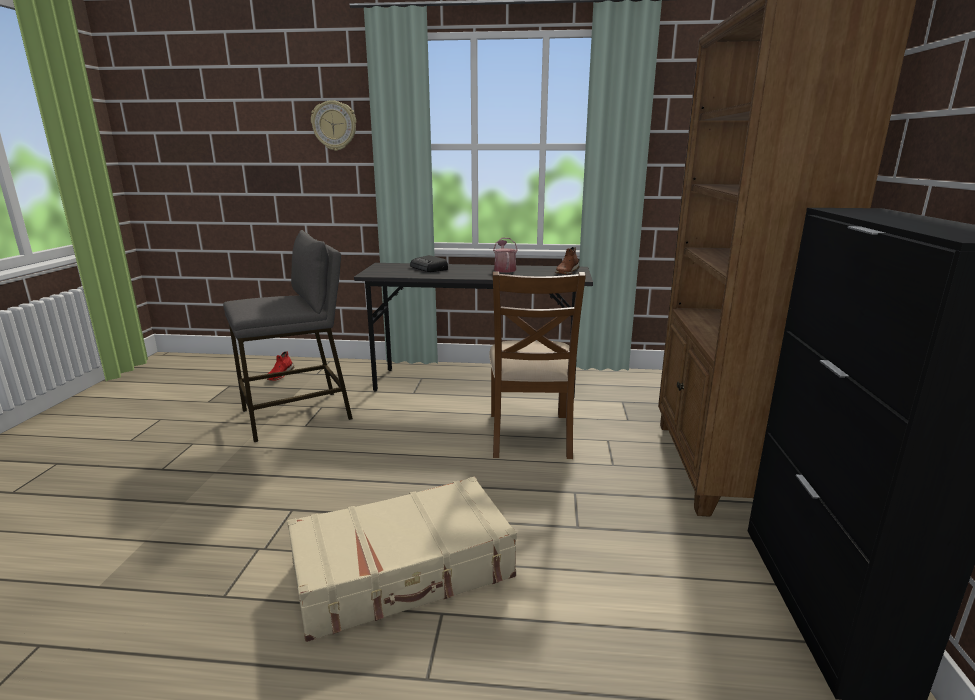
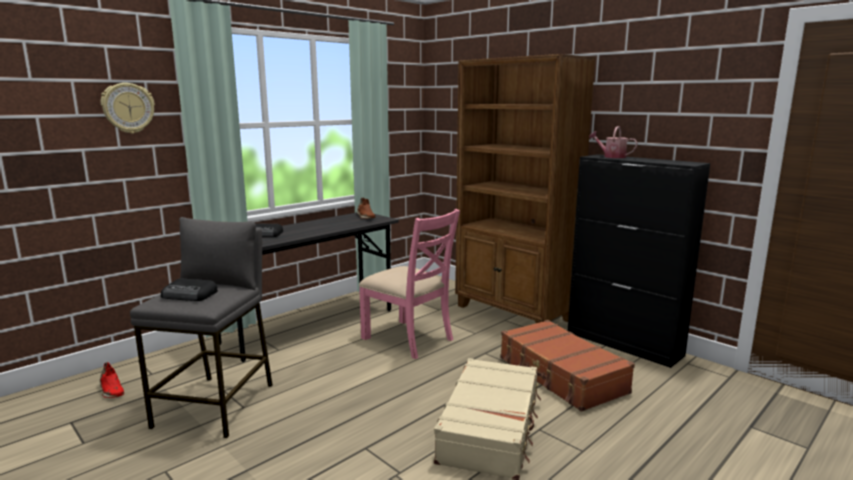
camera: 50 degrees left, 5 degrees down
brown chair [489,272,586,459] -> pink chair [359,209,460,359]
watering can [493,238,518,273] -> watering can moved to [589,126,638,158]
none -> radio [161,278,218,301]
none -> brown suitcase [501,320,635,412]

